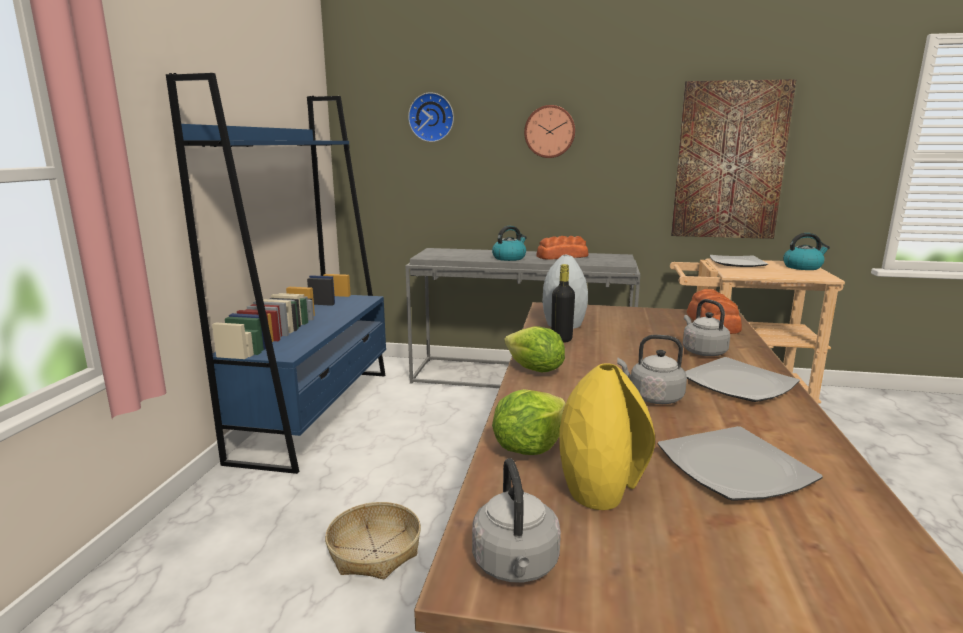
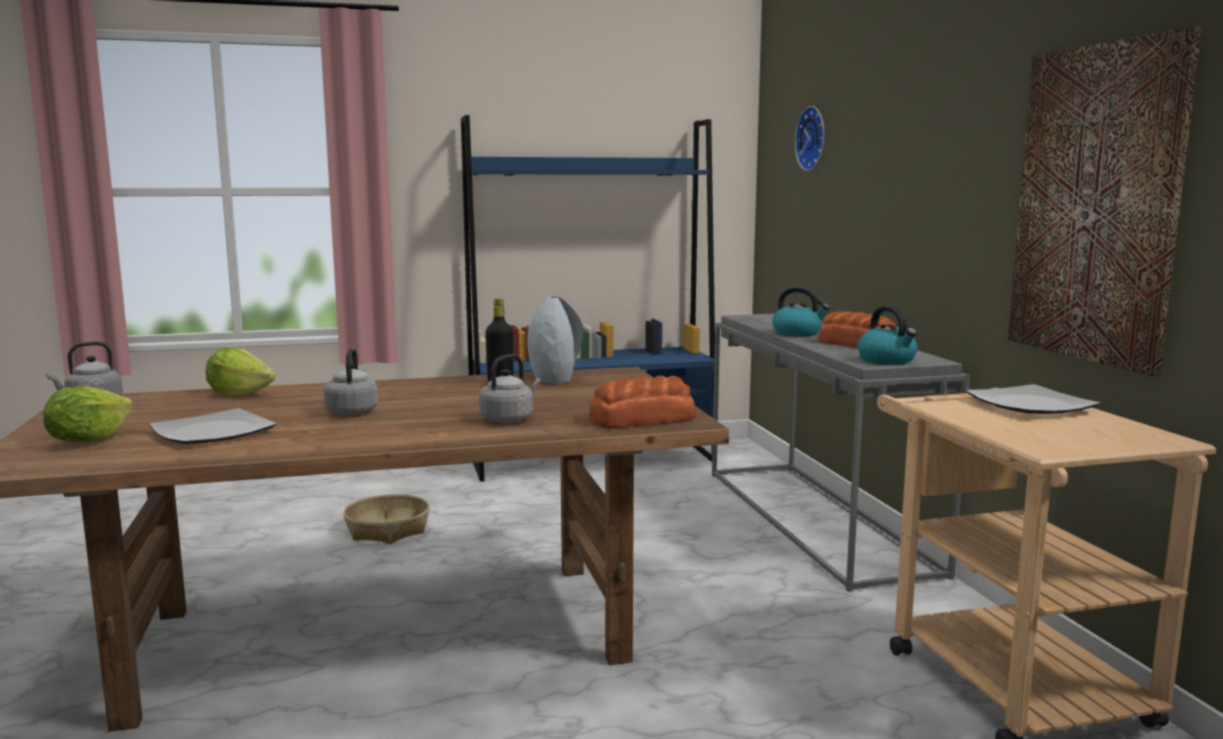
camera: 65 degrees right, 5 degrees down
lettuce [504,326,565,373] -> lettuce moved to [43,386,133,443]
wall clock [524,105,575,158] -> none
yellow vase [560,363,655,510] -> none
plate [685,357,800,402] -> none
kettle [783,233,830,270] -> kettle moved to [858,305,918,364]

